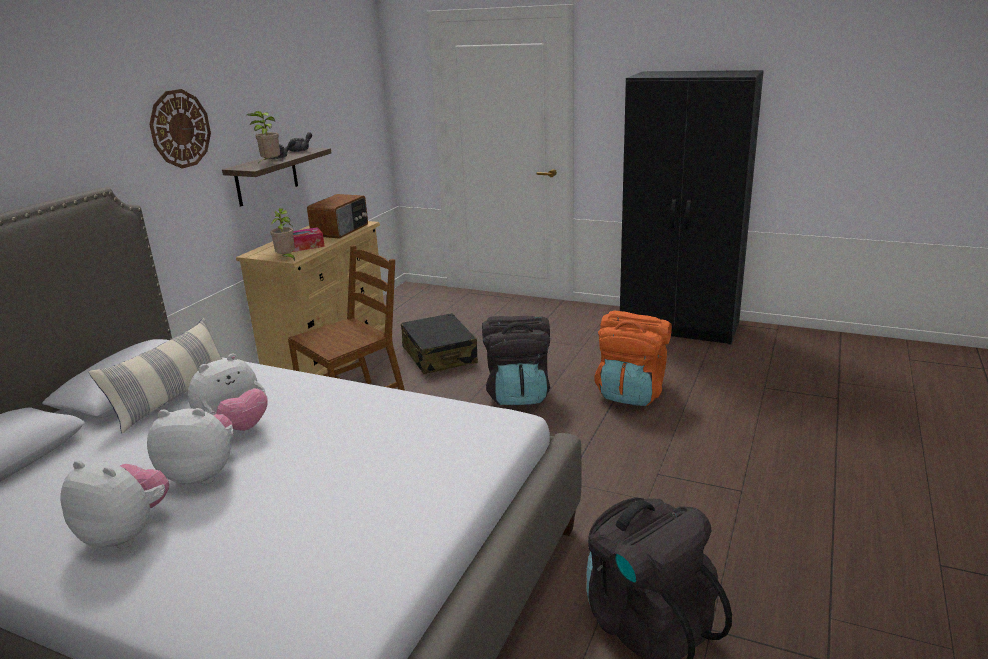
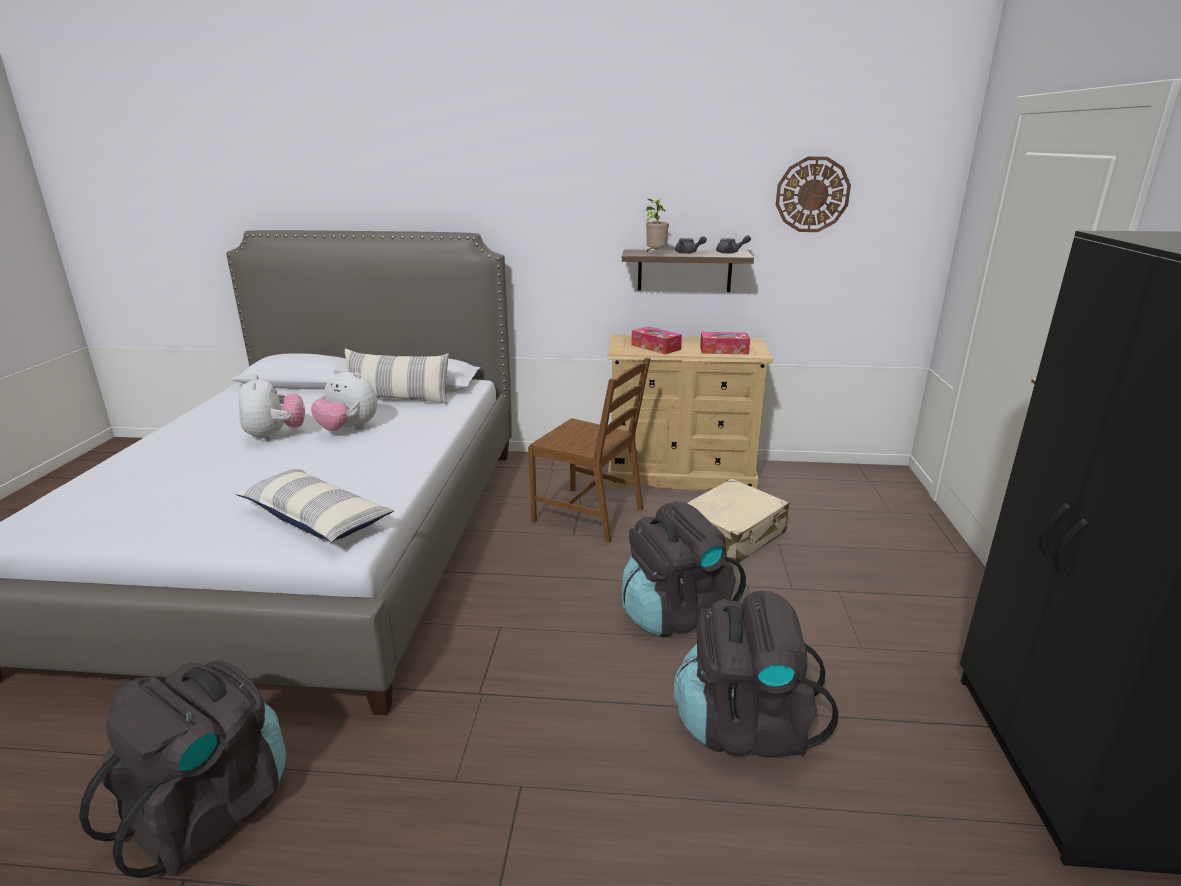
camera: 70 degrees right, 0 degrees up
plush toy [60,460,169,549] -> none
wall clock [149,89,211,169] -> wall clock moved to [776,157,851,232]
potted plant [270,208,295,261] -> none
radio [307,194,368,239] -> tissue box [700,332,750,354]
black suitcase [401,313,478,374] -> beige suitcase [688,478,789,565]
orange backpack [594,311,672,406] -> black backpack [674,591,838,757]
none -> pillow [235,469,394,542]

